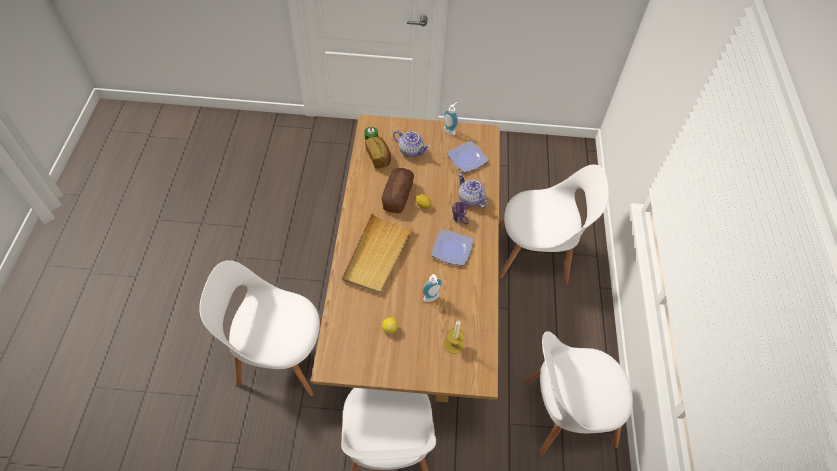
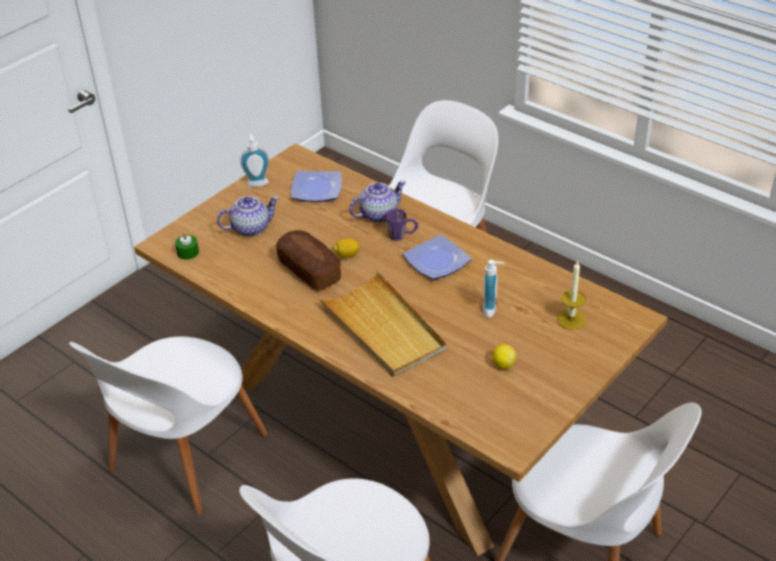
camera: 50 degrees left, 15 degrees down
bread [365,136,391,169] -> none
teapot [458,173,488,208] -> teapot turned 150 degrees clockwise [349,181,406,223]
white chair [524,331,633,456] -> white chair moved to [69,336,268,515]

